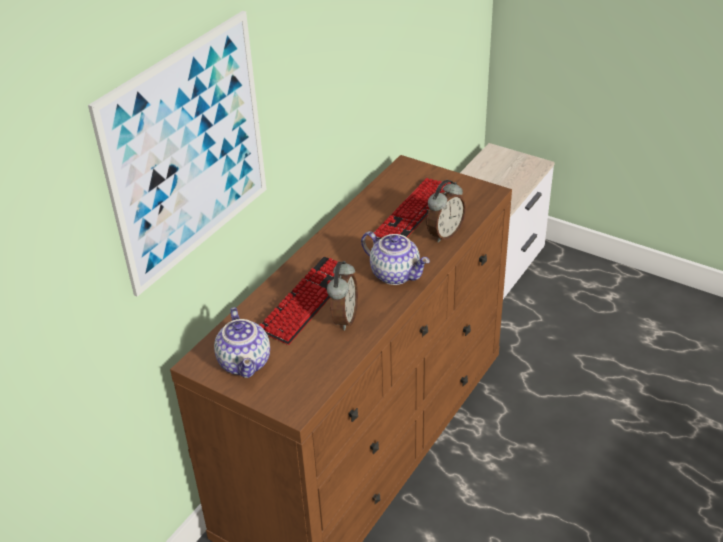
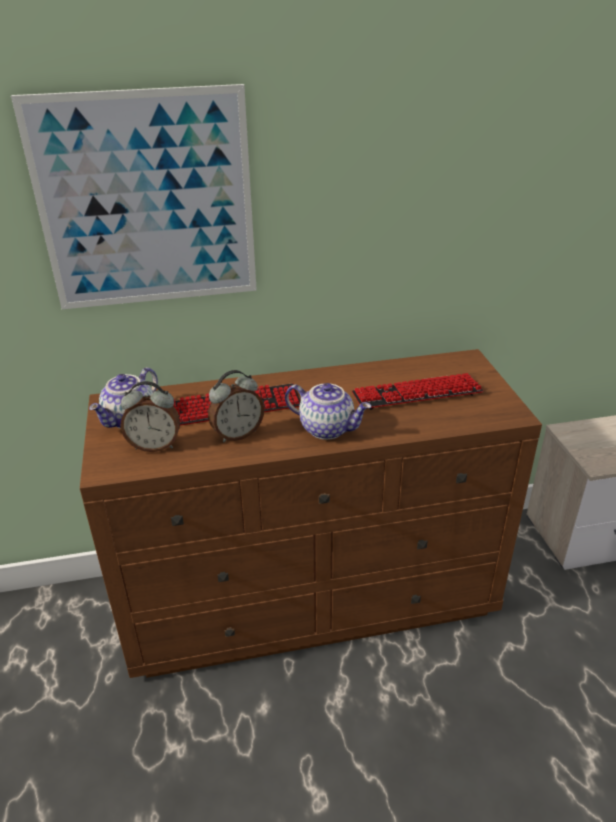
camera: 45 degrees right, 5 degrees down
teapot [361,231,430,285] -> teapot turned 60 degrees counterclockwise [285,383,371,440]
alarm clock [426,180,466,243] -> alarm clock moved to [121,381,180,452]

